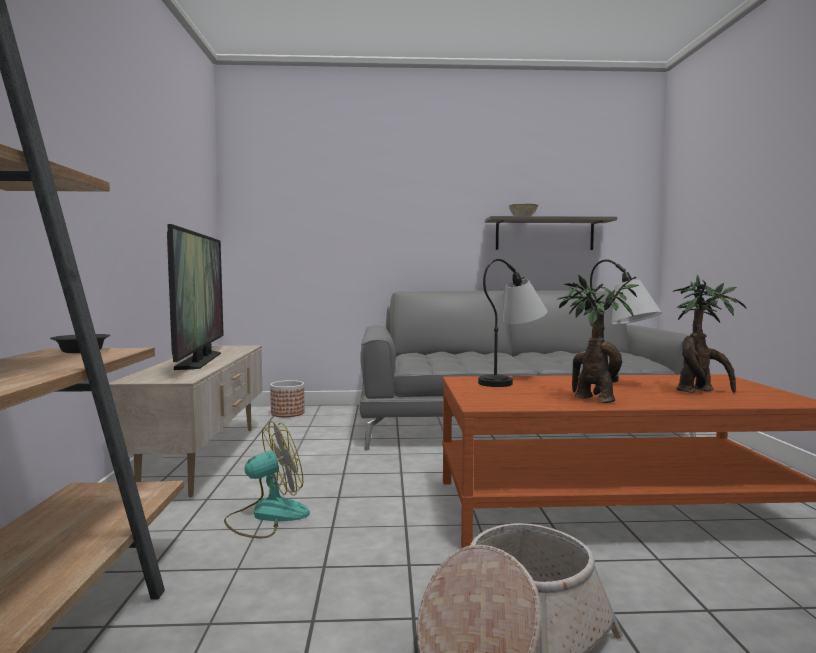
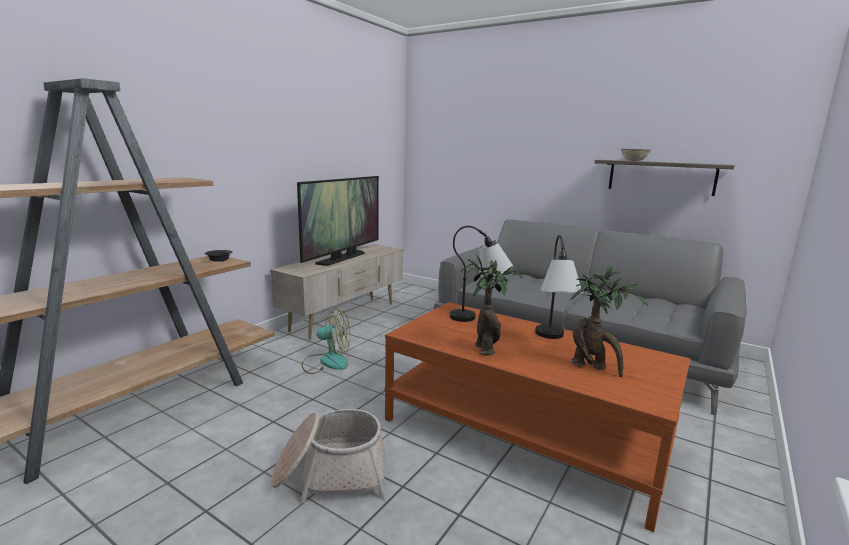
camera: 35 degrees right, 10 degrees up
planter [270,380,305,417] -> none

